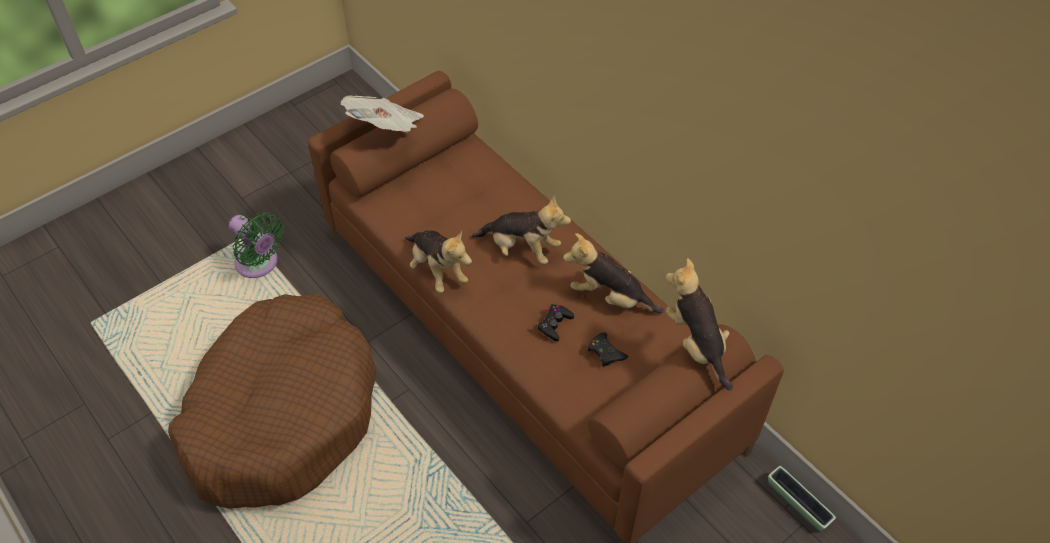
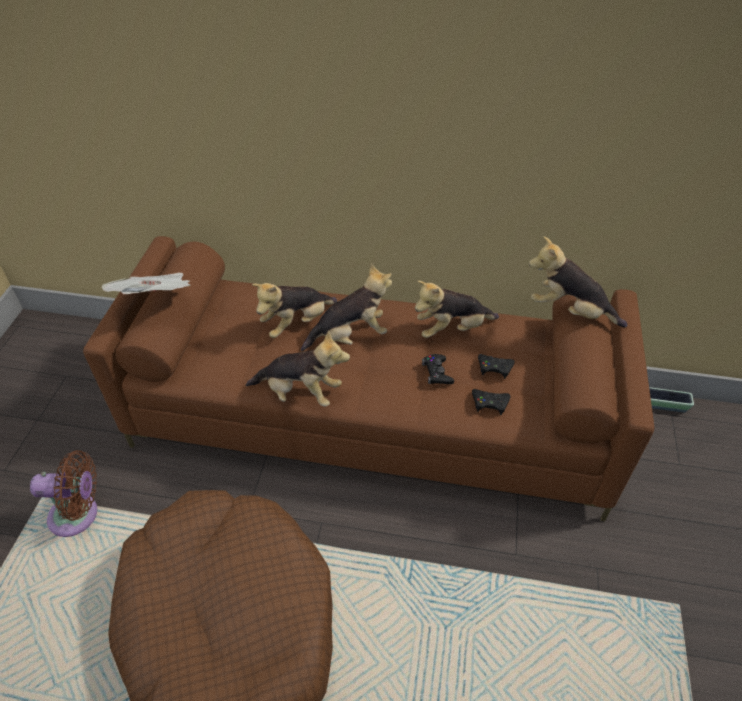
camera: 40 degrees left, 5 degrees down
green fan [229,212,284,278] -> brown fan [30,450,97,537]
none -> plush toy [252,283,337,338]
none -> black game controller [472,389,511,415]

